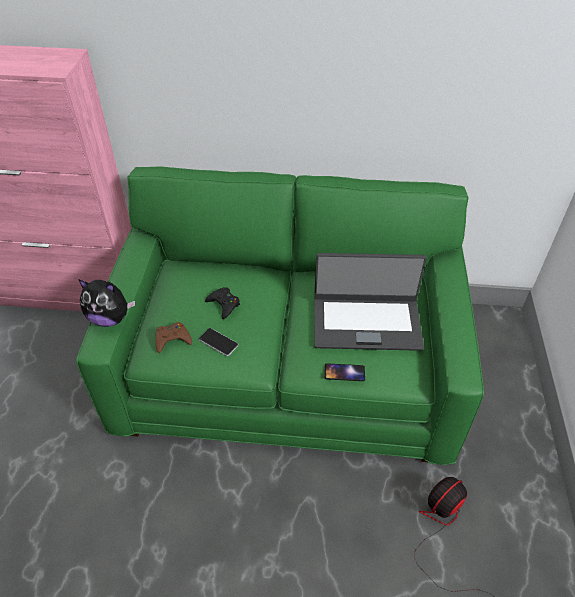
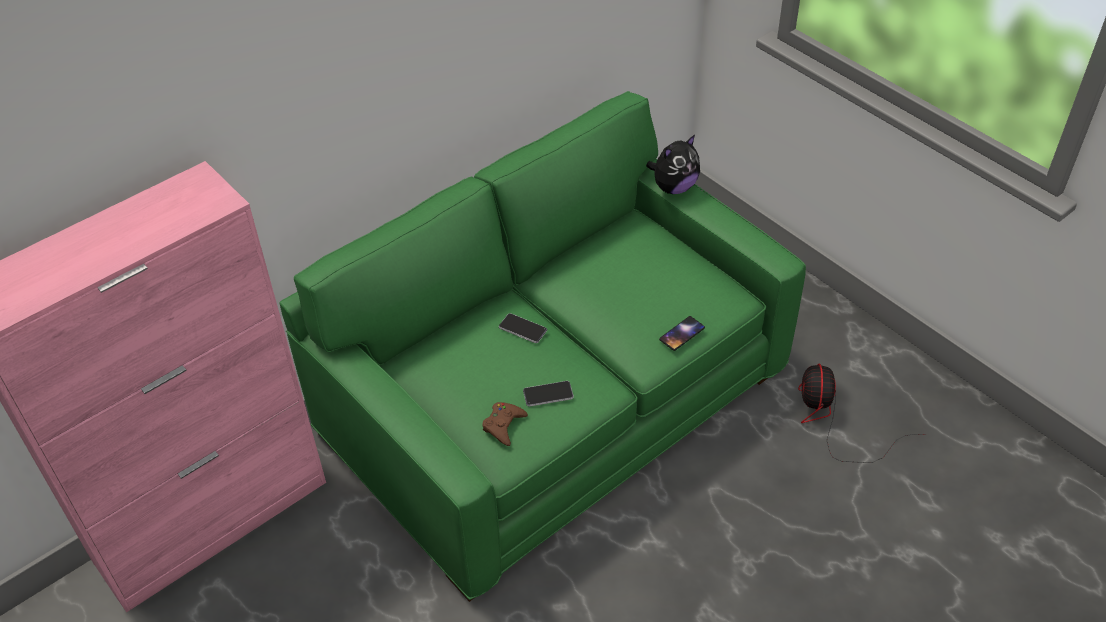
camera: 45 degrees left, 0 degrees up
plush toy [78,279,135,327] -> plush toy moved to [646,135,700,194]
black game controller [205,287,240,319] -> none
laptop [314,253,427,351] -> none
none -> phone [499,313,547,343]

